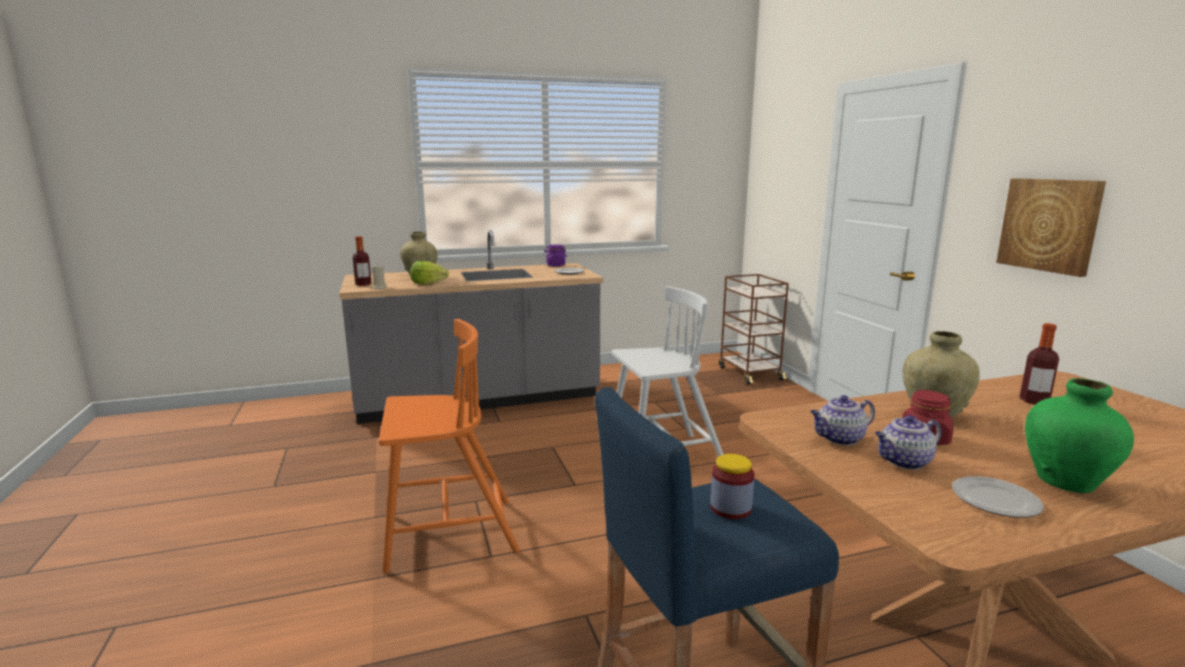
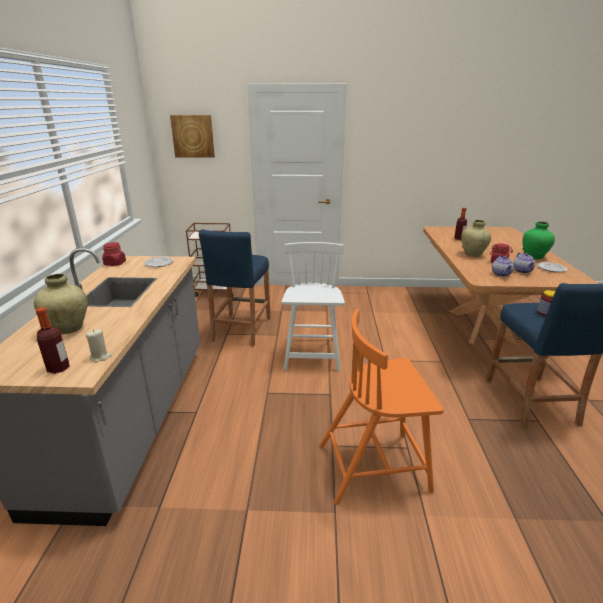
camera: 70 degrees left, 10 degrees up
orange chair [379,319,520,573] -> orange chair turned 105 degrees counterclockwise [319,309,444,505]
lettuce [410,261,449,285] -> none
purple jar [544,245,567,267] -> red jar [102,242,126,266]
picture [996,178,1106,277] -> picture moved to [170,115,215,158]
none -> blue stool [199,229,271,346]

